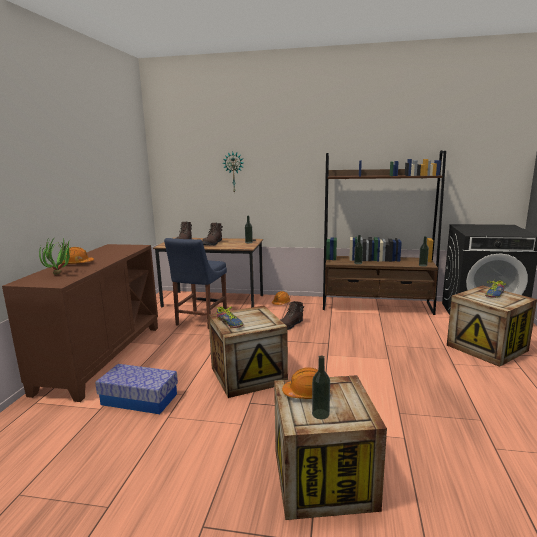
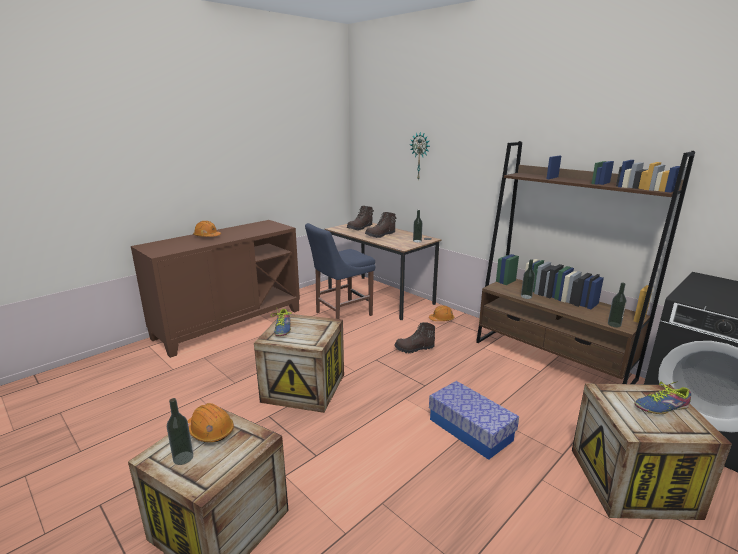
camera: 35 degrees right, 5 degrees up
potted plant [39,238,70,275] -> none
storage box [95,364,178,414] -> storage box moved to [429,381,519,460]

